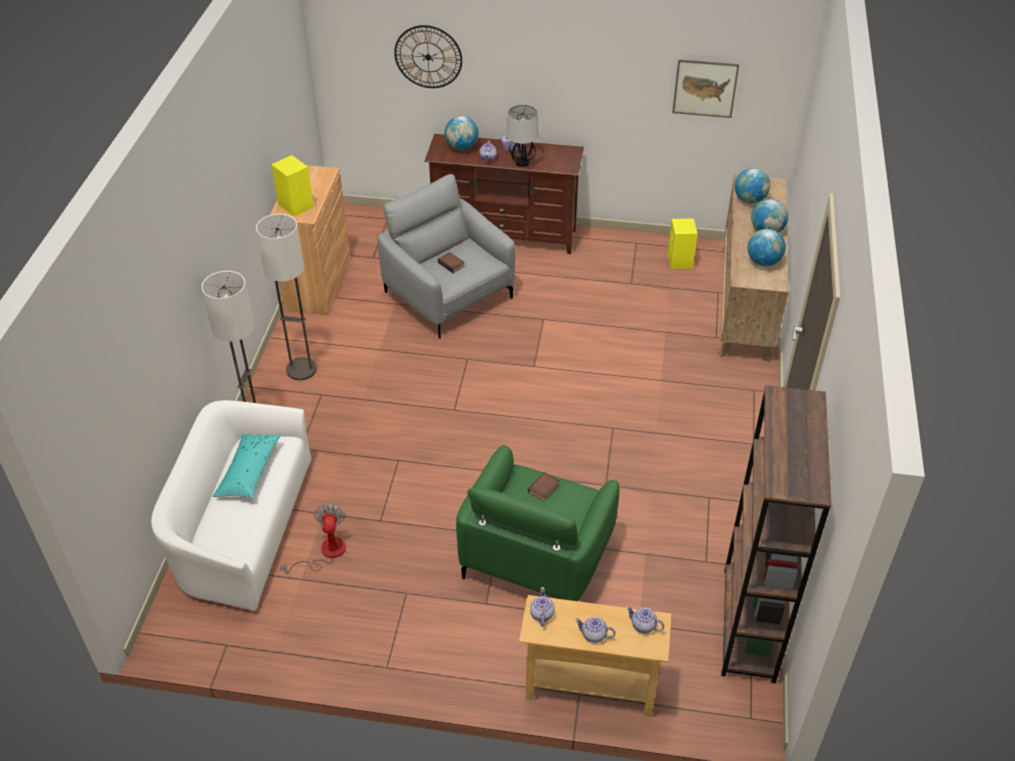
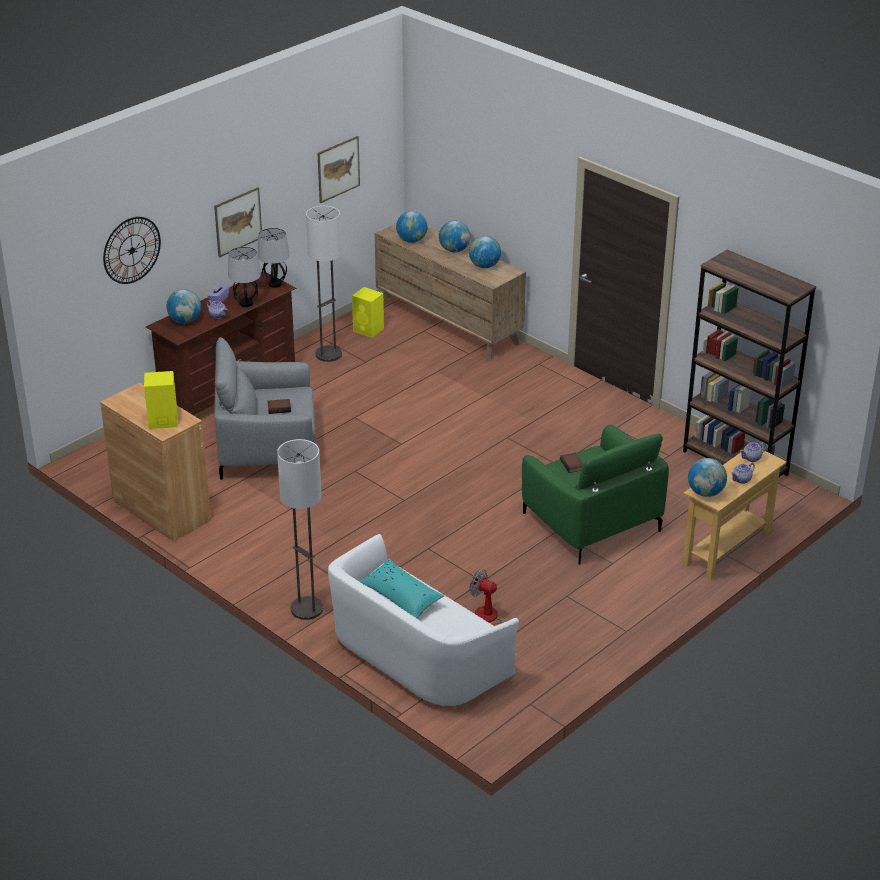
camera: 55 degrees left, 10 degrees down
floor lamp [256,214,317,380] -> floor lamp moved to [306,206,342,362]
teapot [530,587,555,627] -> globe [688,458,727,497]
none -> picture [214,187,262,257]
none -> table lamp [258,228,290,288]

